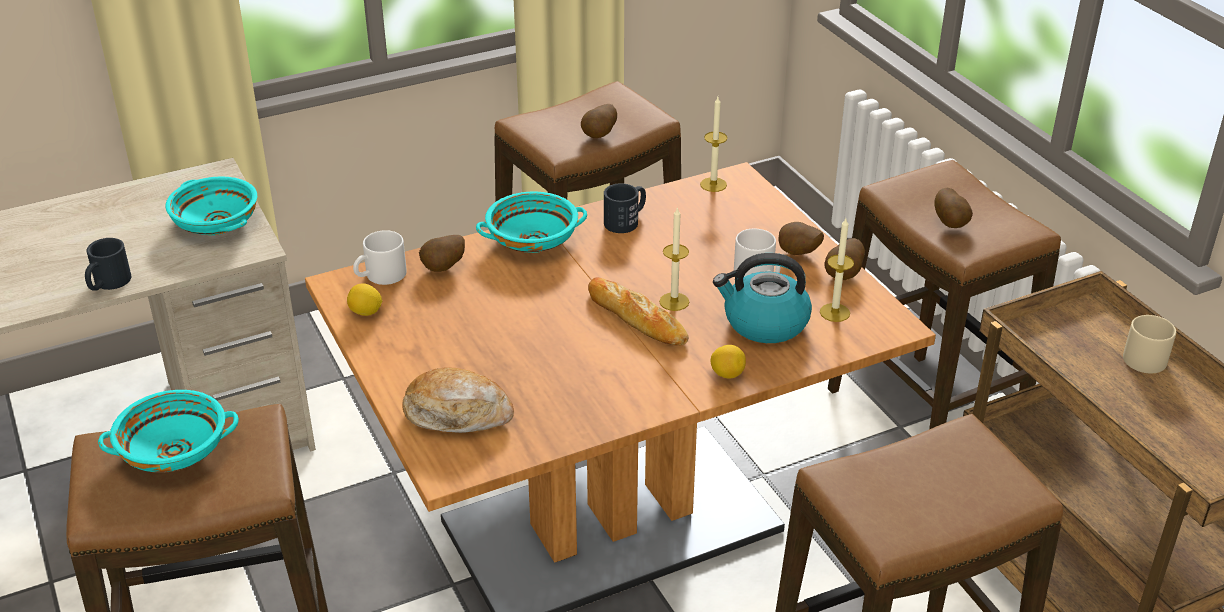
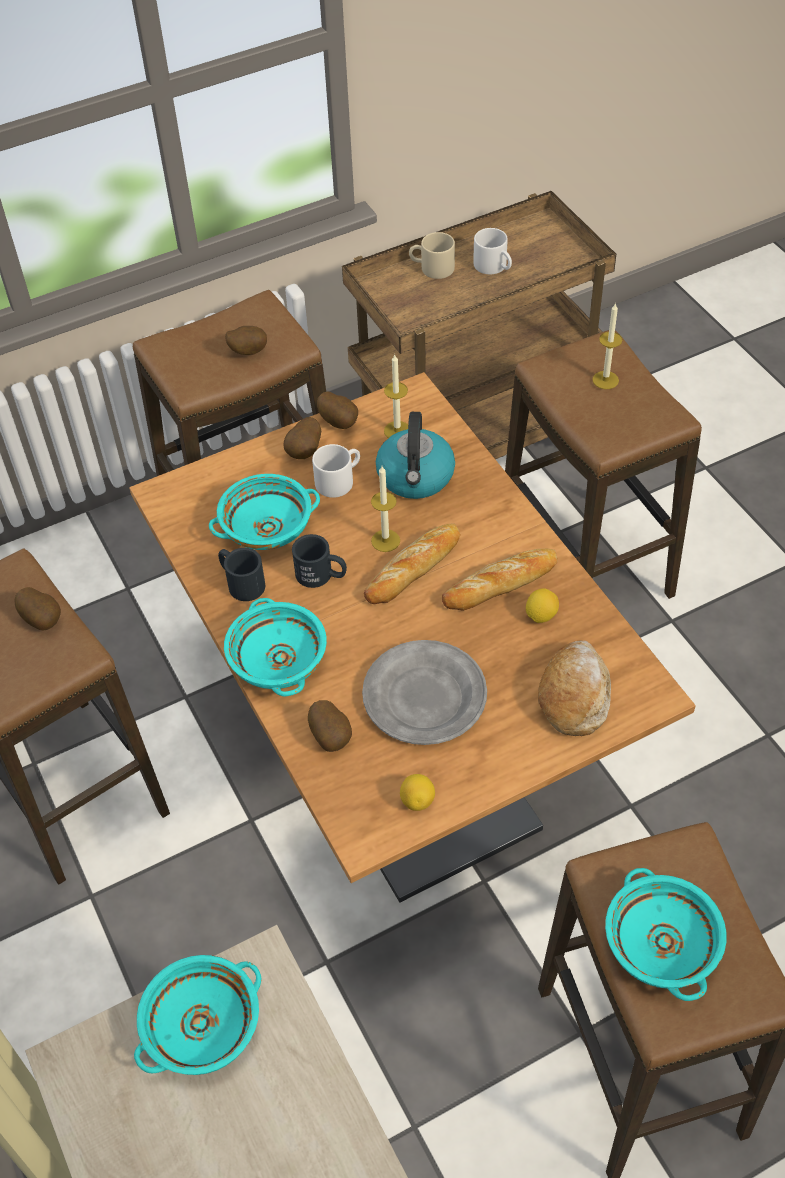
camera: 90 degrees left, 15 degrees up
black mug [85,238,132,291] -> black mug moved to [292,534,347,588]
white mug [353,230,407,285] -> white mug moved to [473,228,512,274]
candle [700,97,728,192] -> candle moved to [592,303,622,389]
lemon [710,345,746,378] -> lemon moved to [526,588,559,623]
none -> turquoise bowl [209,474,320,550]
none -> grey plate [362,640,487,745]
none -> bread [442,549,558,611]

